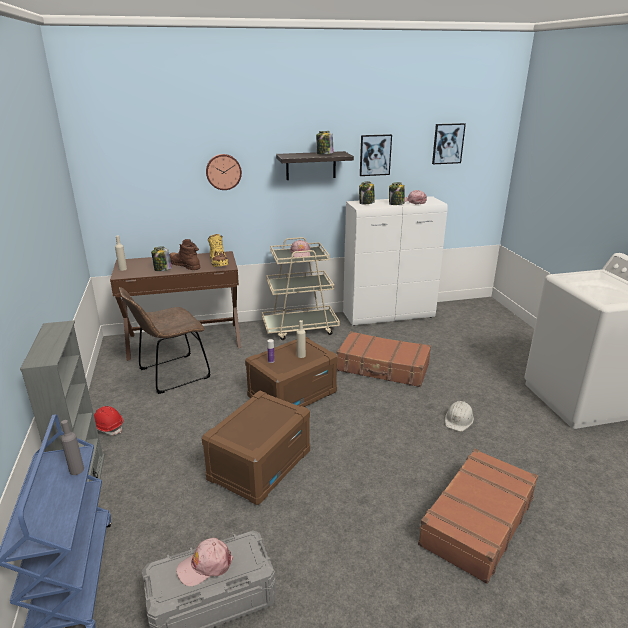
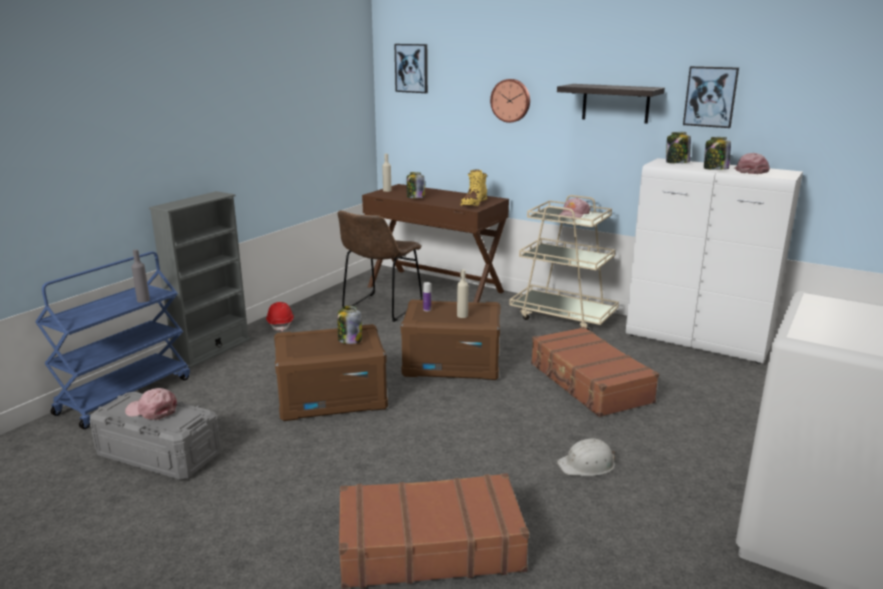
camera: 45 degrees right, 5 degrees down
brown chair [119,287,211,394] -> brown chair turned 75 degrees counterclockwise [338,211,423,322]
brown boot [170,239,201,270] -> none
jar [316,131,333,154] -> jar moved to [337,306,362,344]
picture [432,123,466,164] -> picture moved to [394,44,428,93]

